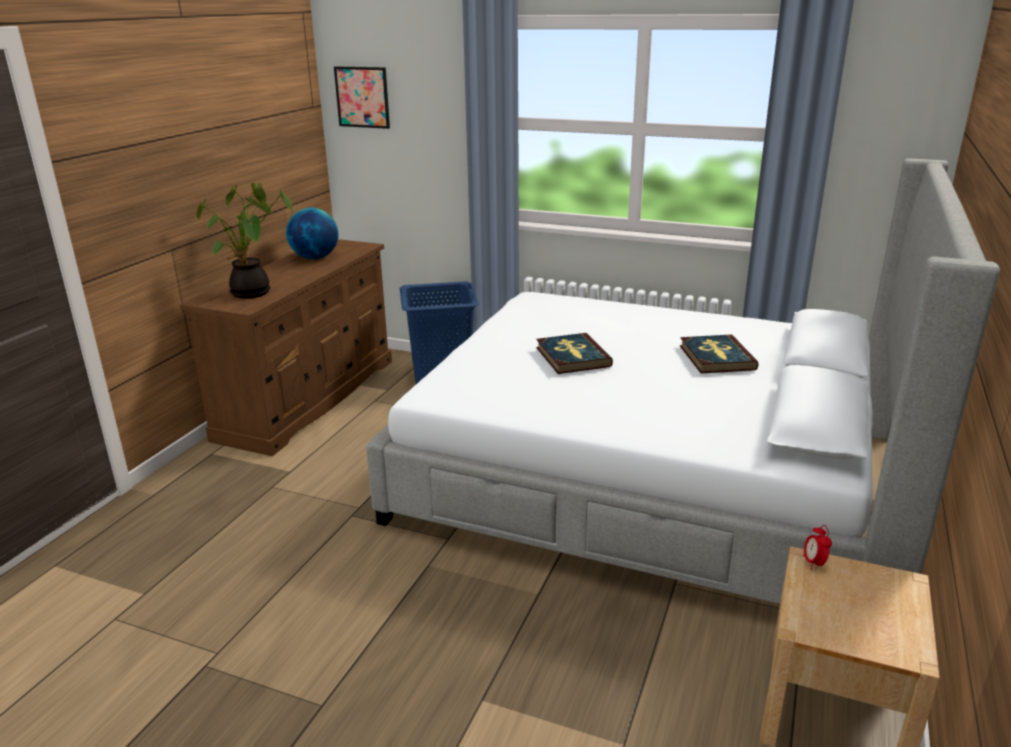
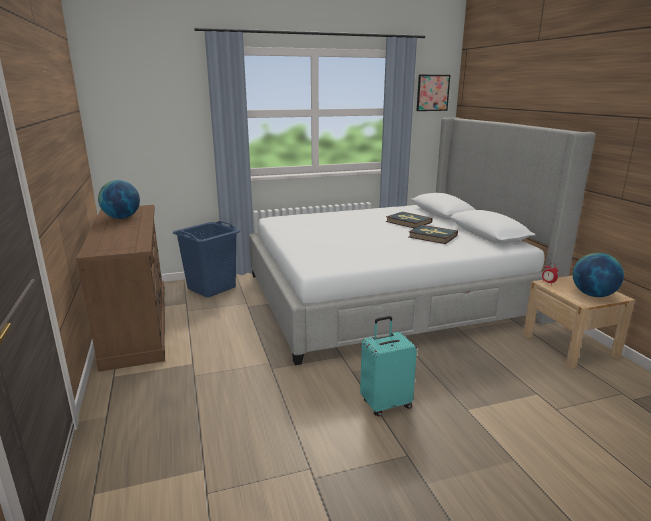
camera: 40 degrees left, 5 degrees down
potted plant [196,183,293,299] -> none
picture [334,66,390,129] -> picture moved to [417,75,450,111]
book [536,333,613,374] -> book moved to [409,225,458,244]
none -> turquoise suitcase [360,316,417,416]
none -> globe [573,253,624,297]

